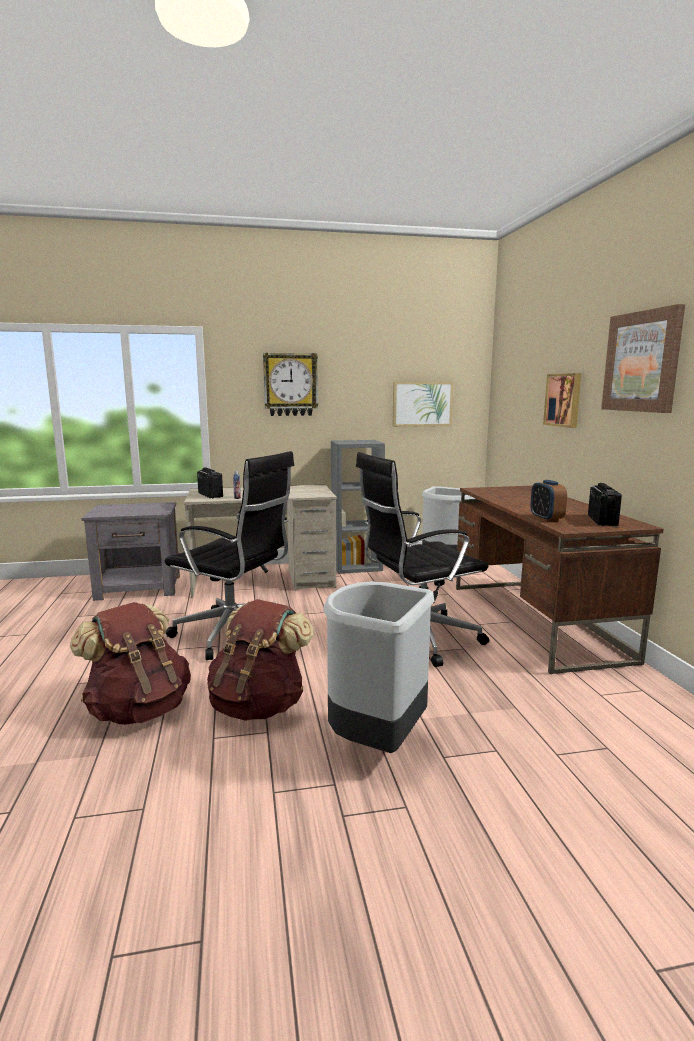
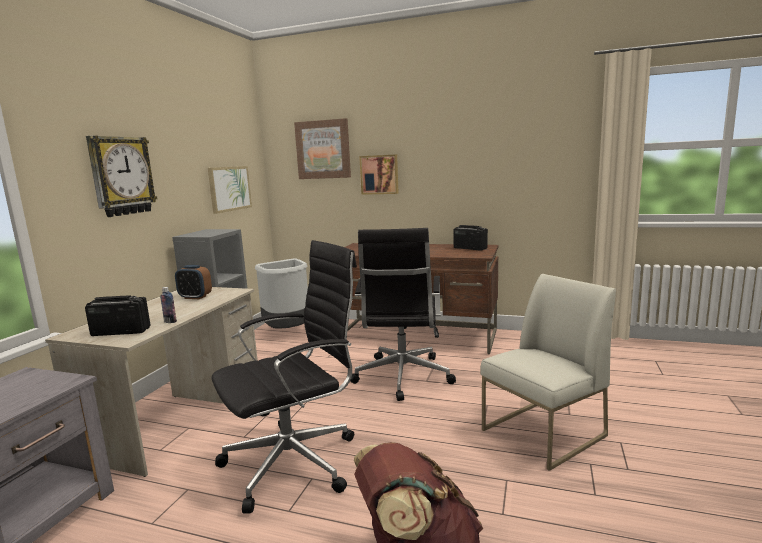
camera: 60 degrees left, 0 degrees up
brown backpack [207,599,314,721] -> none
grey trash can [323,581,435,753] -> white chair [480,274,616,471]
alarm clock [530,480,567,522] -> alarm clock moved to [175,265,212,299]
picture [601,304,685,413] -> picture moved to [294,118,351,179]

